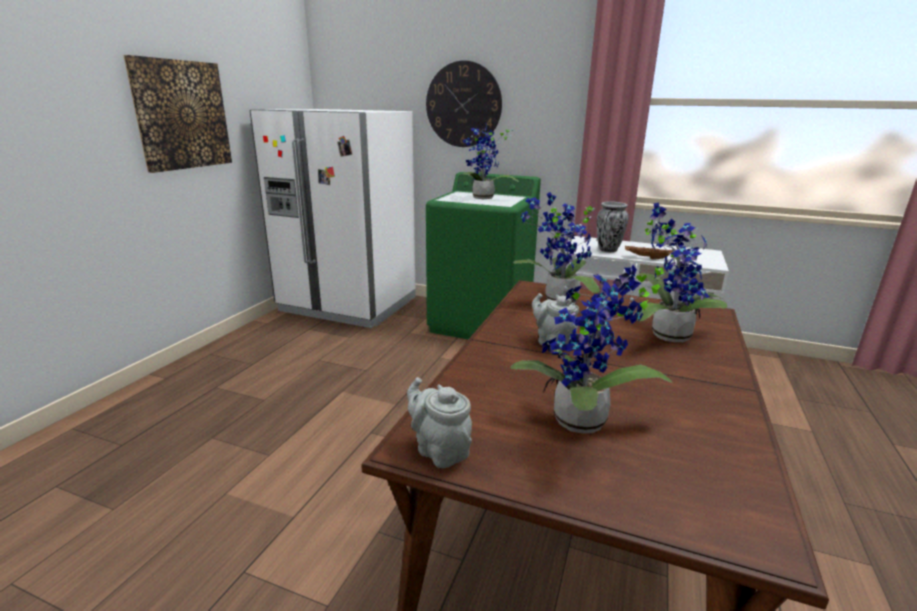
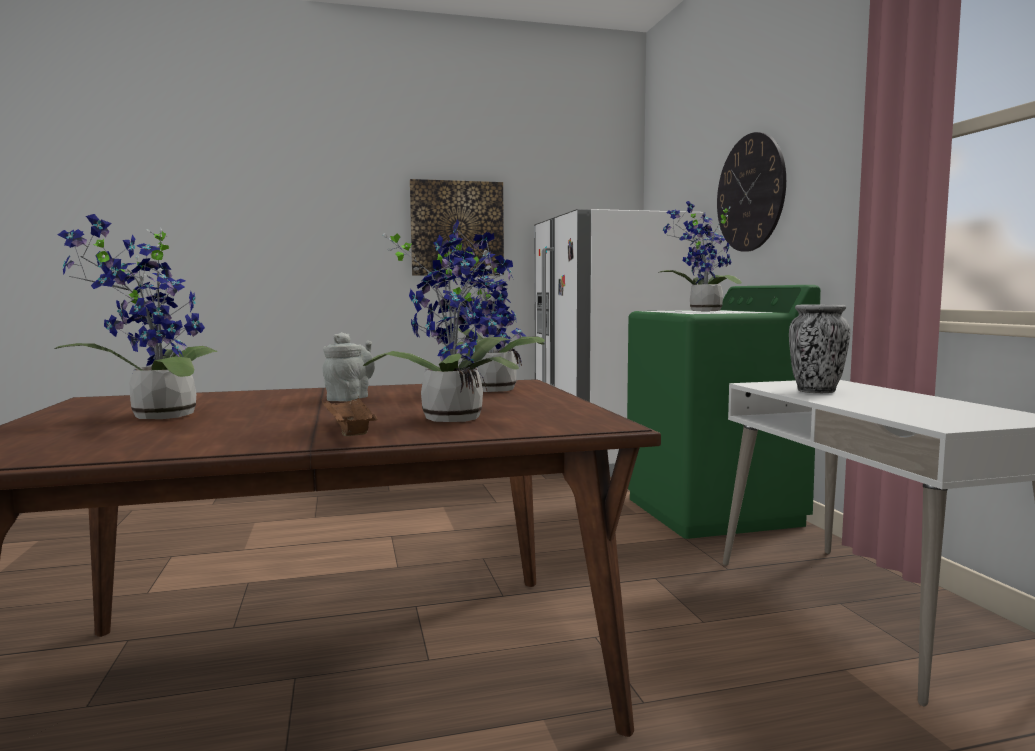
camera: 55 degrees right, 15 degrees down
grey teapot [407,377,472,468] -> none
brown tray [625,246,674,260] -> brown tray moved to [321,396,377,436]

